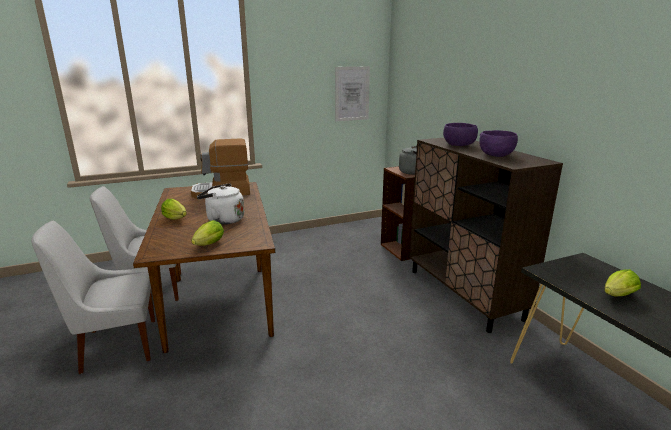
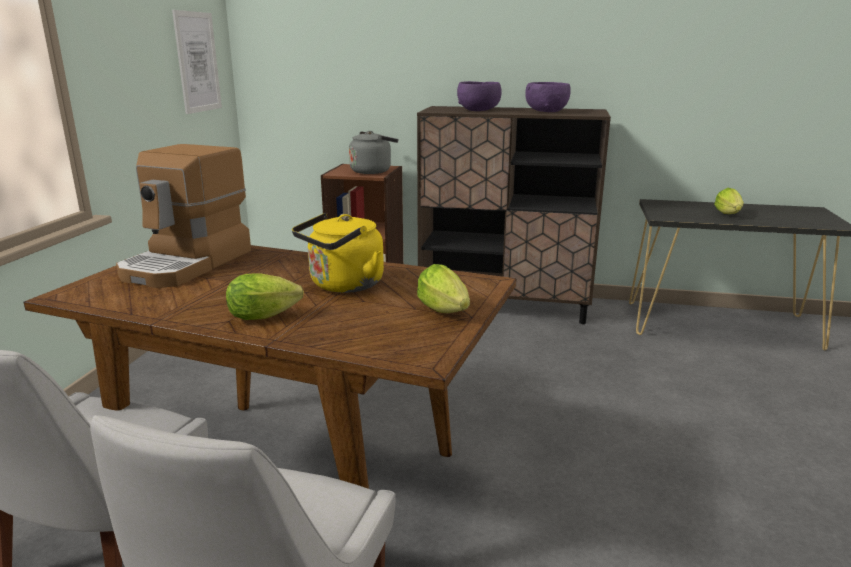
camera: 55 degrees left, 0 degrees up
white kettle [197,183,244,225] -> yellow kettle [292,213,384,293]

